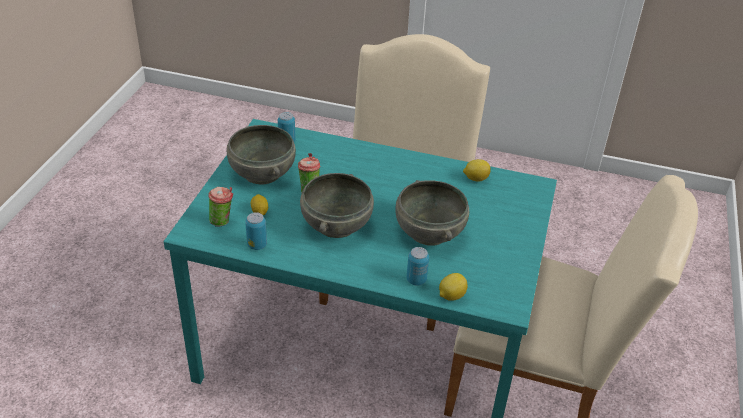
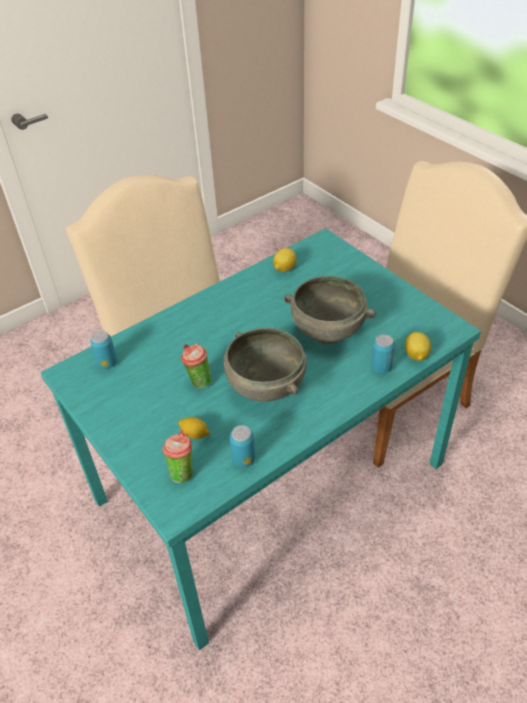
camera: 50 degrees left, 5 degrees up
grey bowl [227,125,296,185] -> none

